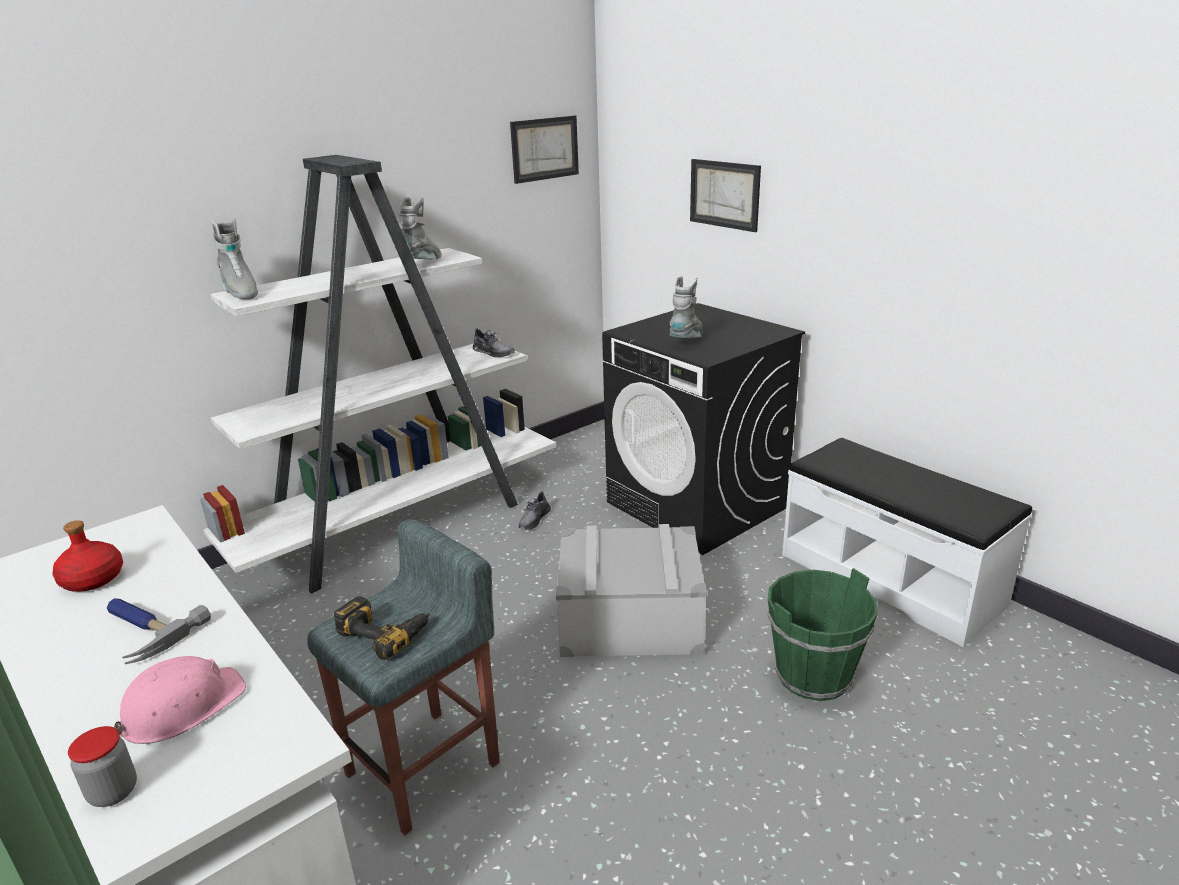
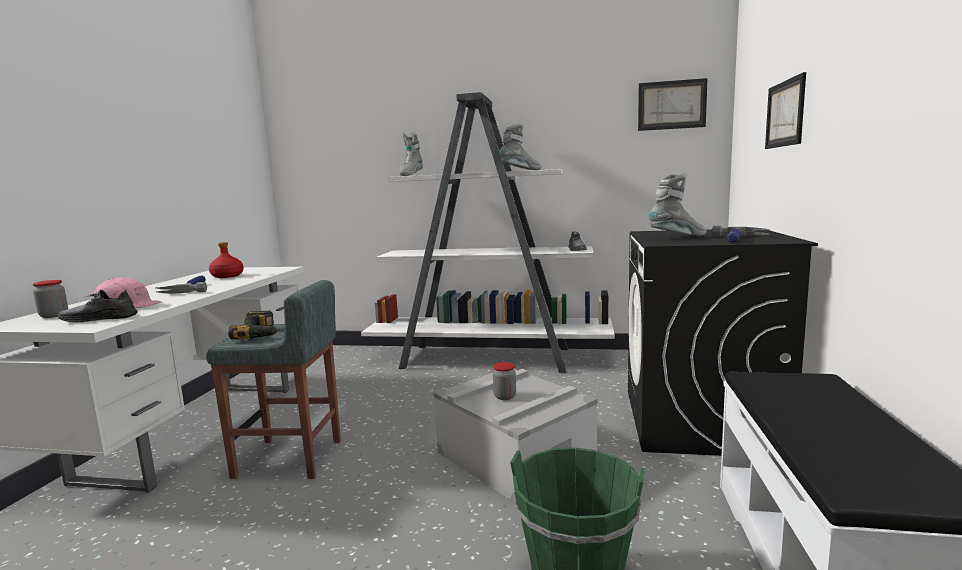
camera: 50 degrees right, 15 degrees down
grey shoe [519,491,551,530] -> grey shoe moved to [58,289,138,322]
none -> jar [493,362,516,400]
none -> hammer [712,226,770,243]

